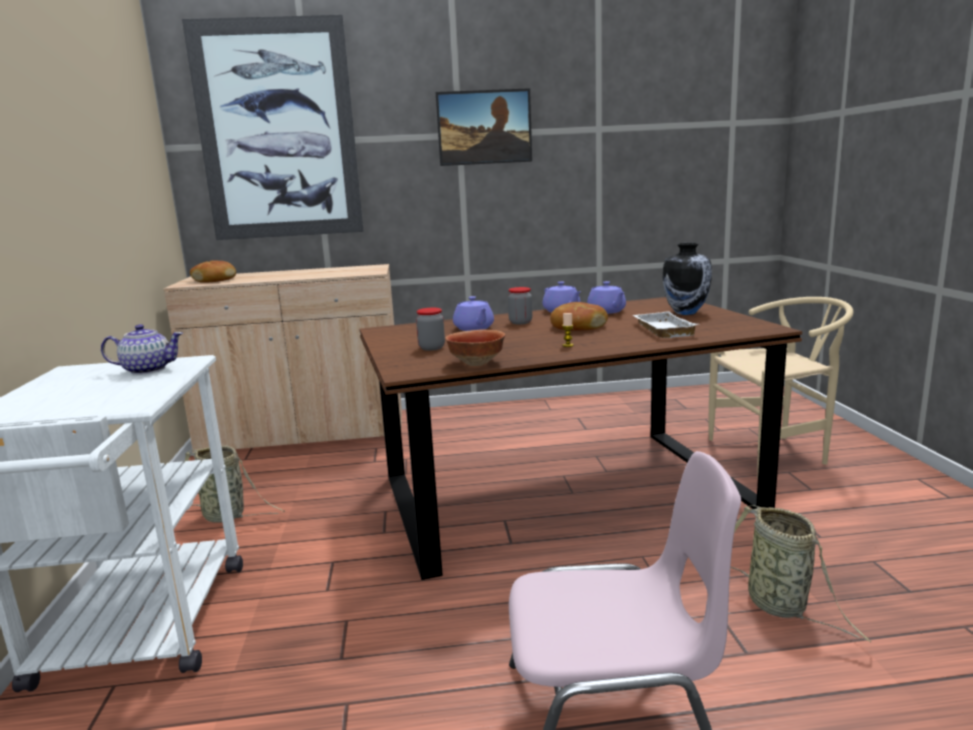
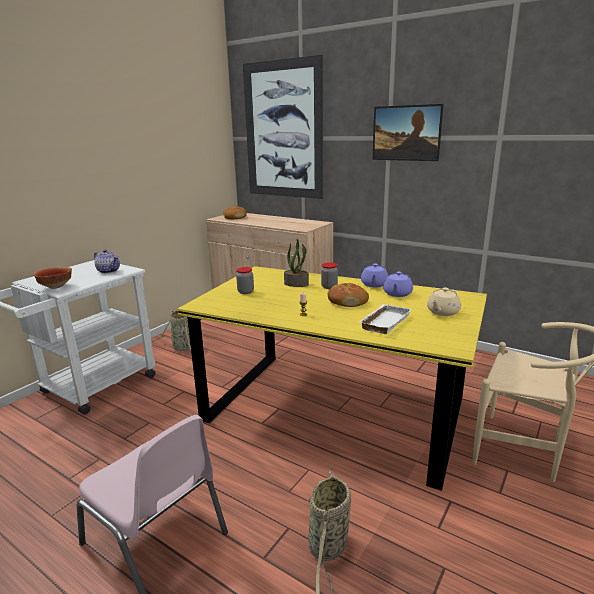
camera: 40 degrees right, 5 degrees up
brown dining table [359,297,802,580] -> yellow dining table [177,266,487,490]
bowl [445,330,505,366] -> bowl moved to [33,267,72,289]
purple teapot [453,296,494,331] -> potted plant [284,239,309,287]
vase [663,243,712,315] -> beige teapot [427,288,461,316]

